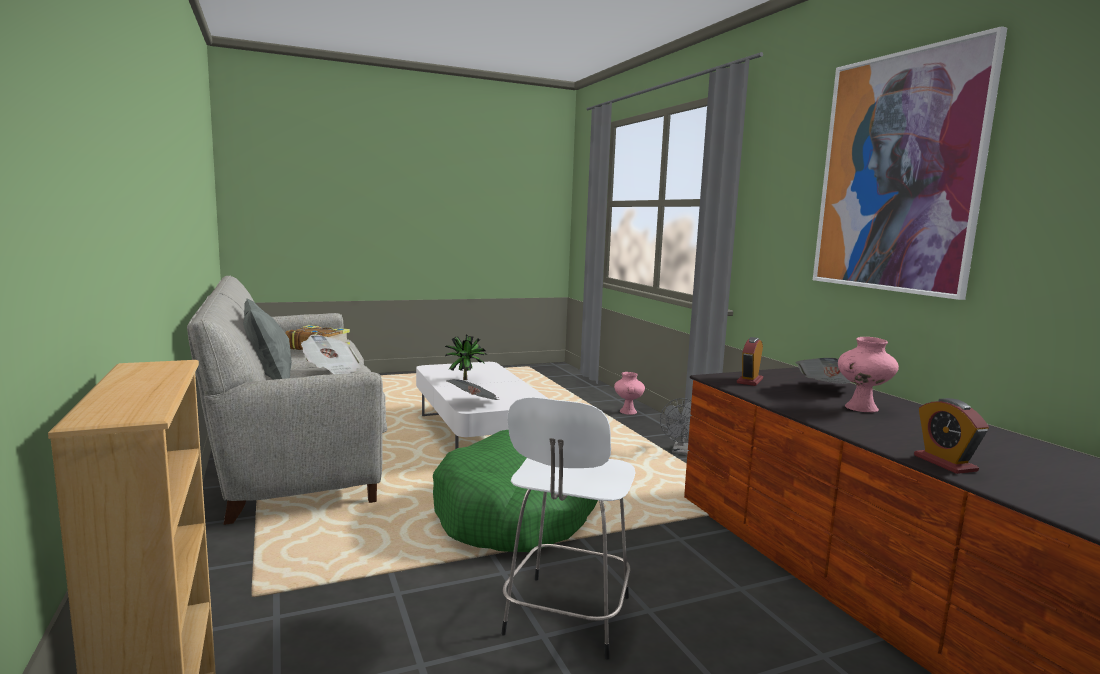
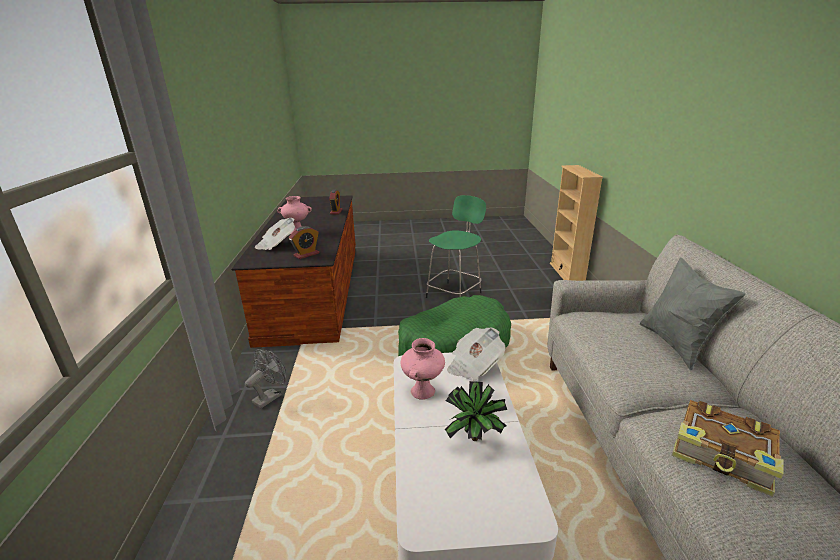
camera: 160 degrees left, 15 degrees up
newspaper [301,335,362,374] -> none
white stool [501,397,636,660] -> green stool [426,195,486,298]
pink vase [614,372,645,415] -> pink vase moved to [401,338,445,400]
picture [813,26,1007,300] -> none

